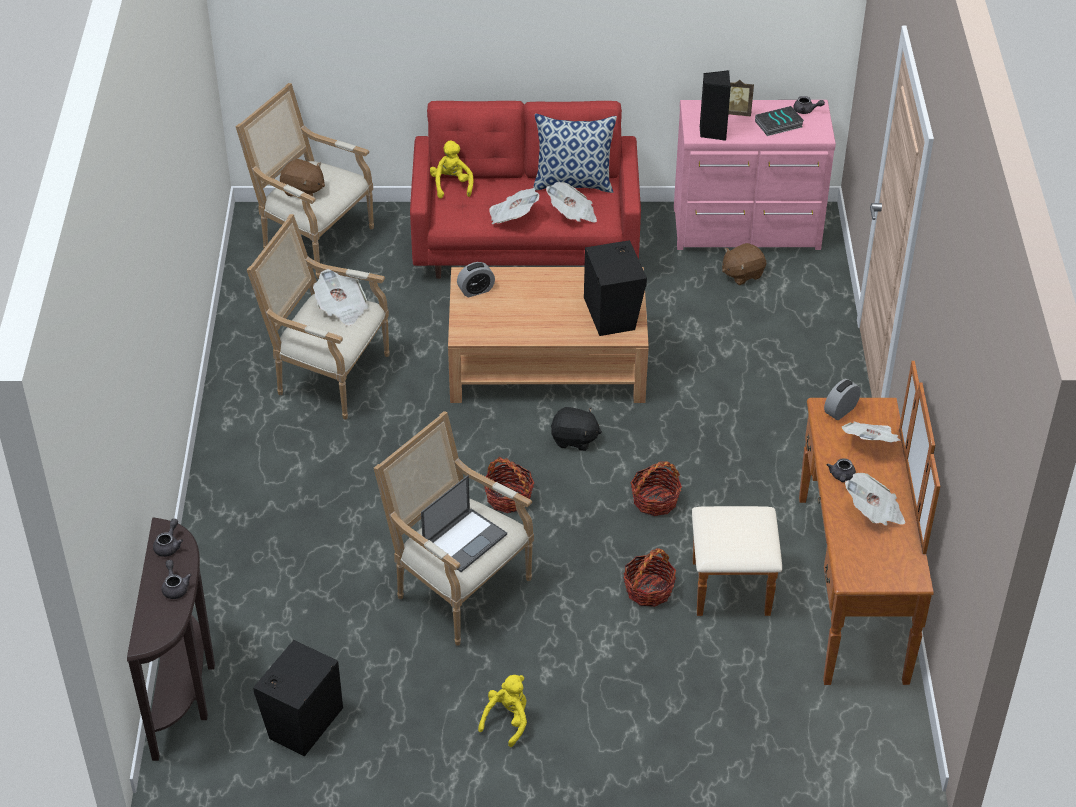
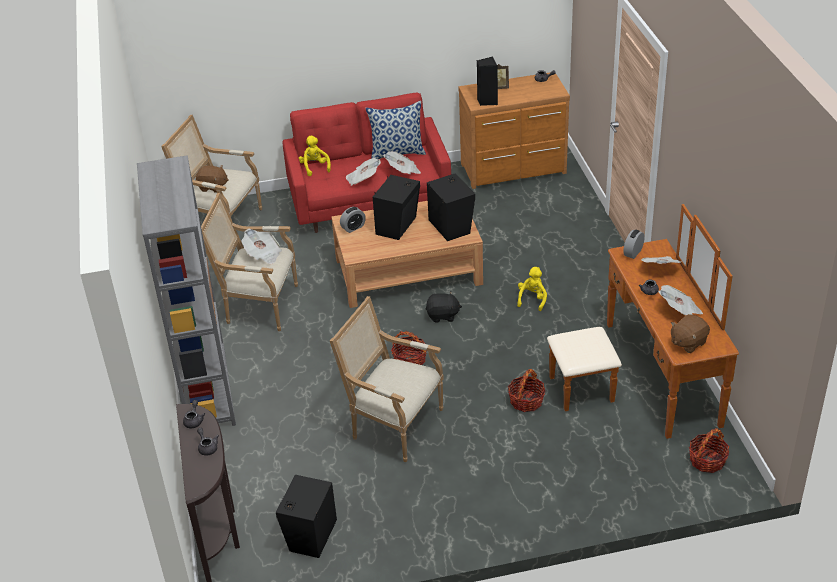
camera: 10 degrees left, 5 degrees down
laptop [421,475,507,572] -> none
yellow plush toy [478,675,527,747] -> yellow plush toy moved to [517,267,547,311]
basket [630,461,682,516] -> basket moved to [689,428,729,473]
pink dresser [674,100,836,250] -> brown dresser [458,72,570,189]
brown plush toy [722,243,766,285] -> brown plush toy moved to [671,314,710,353]
book [755,106,804,136] -> none
none -> grey bookcase [137,155,236,426]
none -> black speaker [373,175,420,240]

